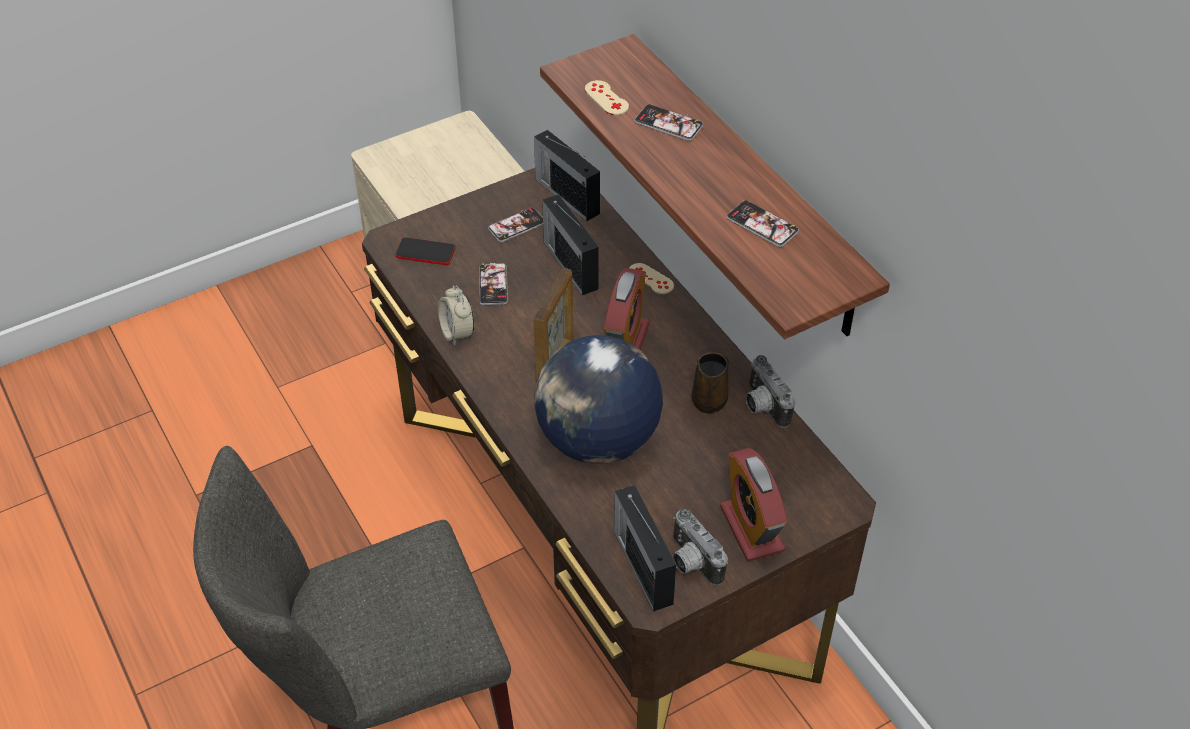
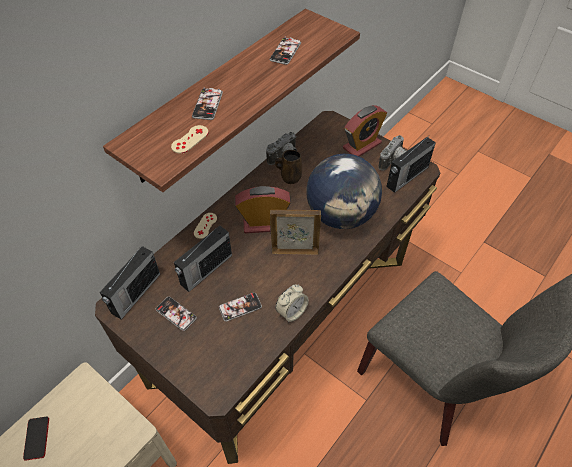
camera: 110 degrees left, 5 degrees up
phone [396,237,456,265] -> phone moved to [23,417,49,461]

